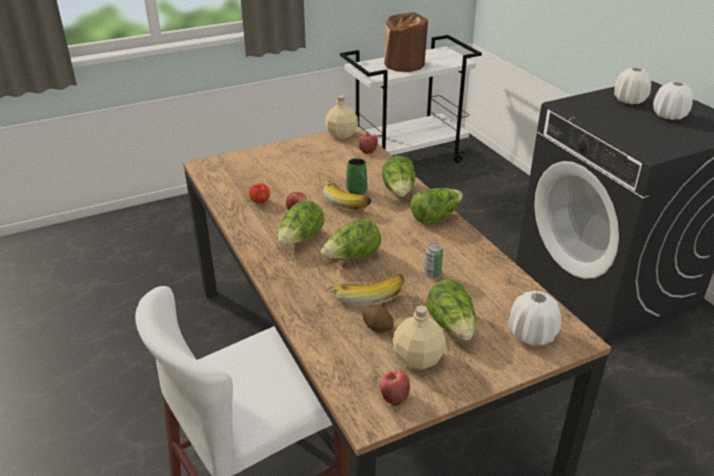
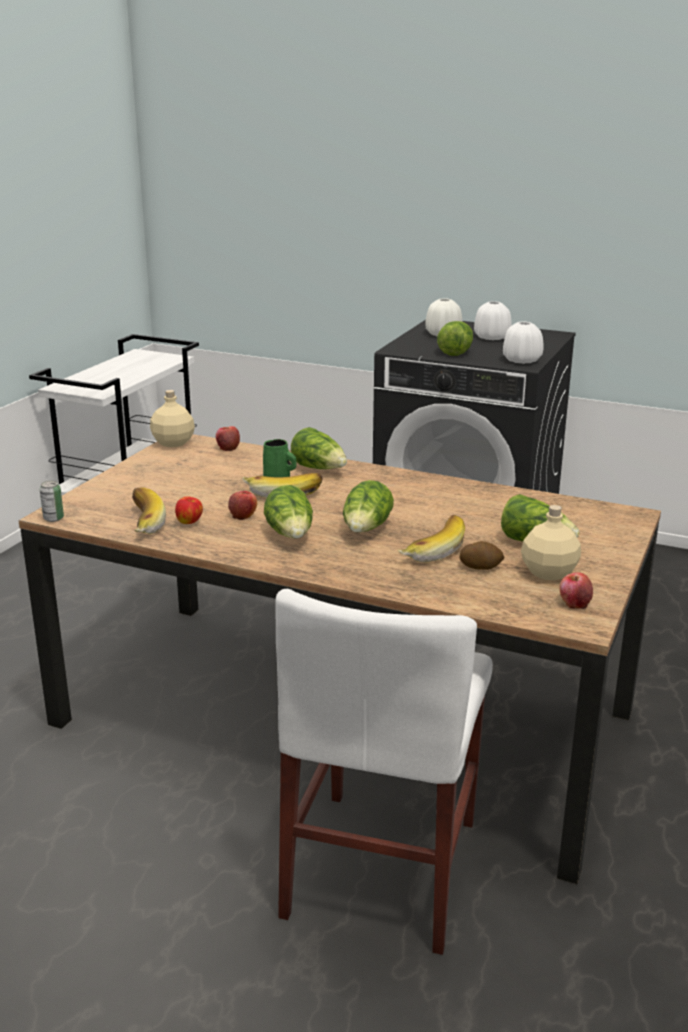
camera: 40 degrees left, 10 degrees down
brown vase [384,12,428,72] -> none
lettuce [410,188,463,225] -> lettuce moved to [437,321,473,356]
can [424,243,443,278] -> can moved to [40,481,64,522]
white vase [508,291,561,346] -> white vase moved to [503,321,544,364]
none -> banana [132,488,166,534]

